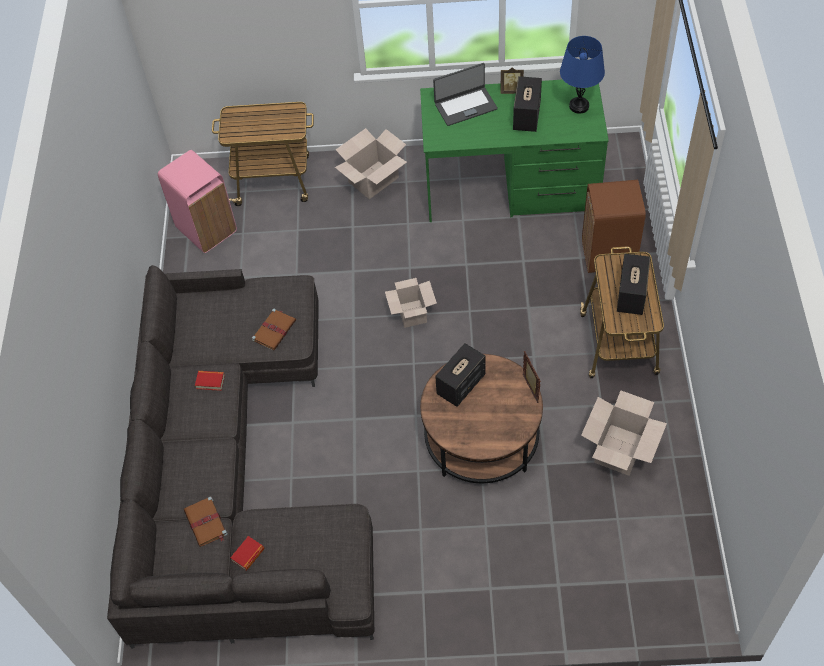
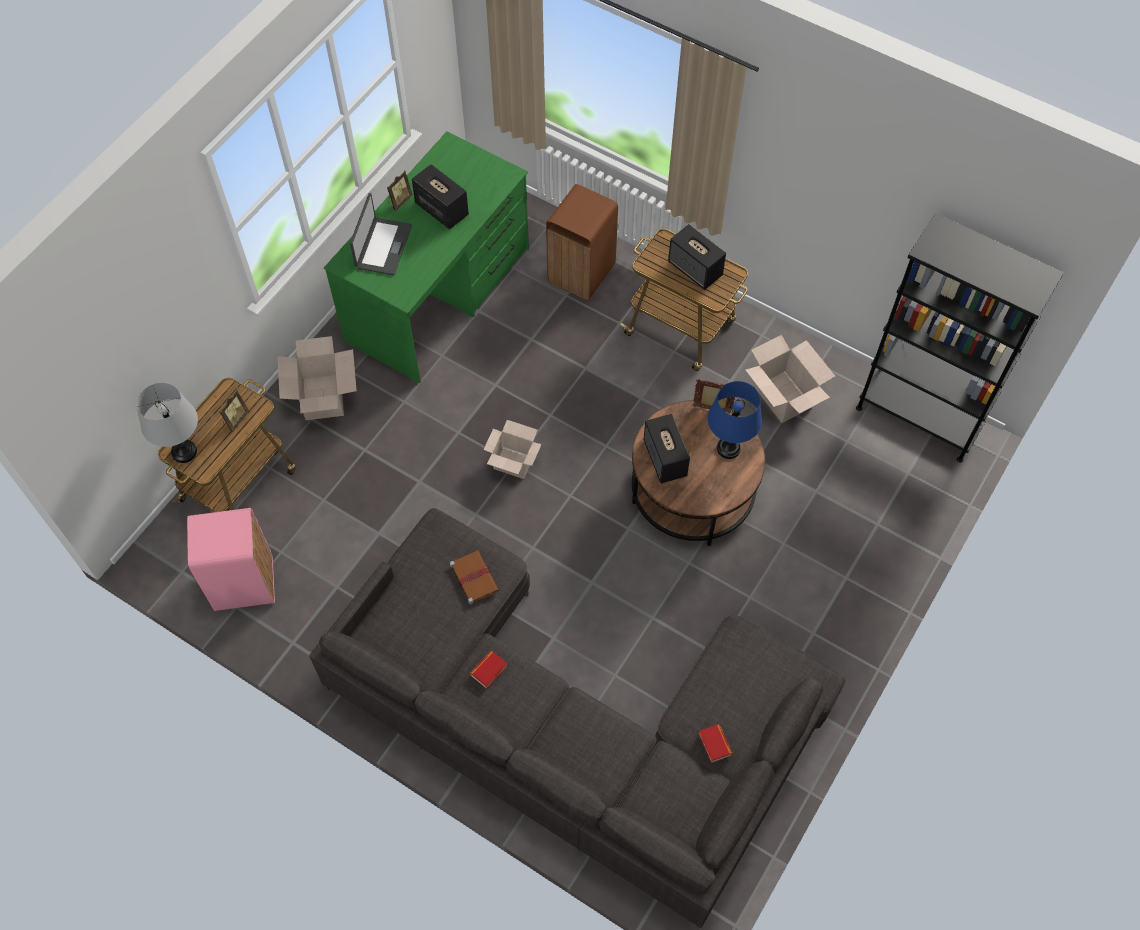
camera: 60 degrees left, 5 degrees up
brown book [184,496,228,547] -> none
blue table lamp [560,36,605,114] -> blue table lamp moved to [708,381,762,459]
none -> grey table lamp [136,383,198,463]
none -> picture frame [219,390,249,432]
none -> black bookcase [856,213,1064,463]

